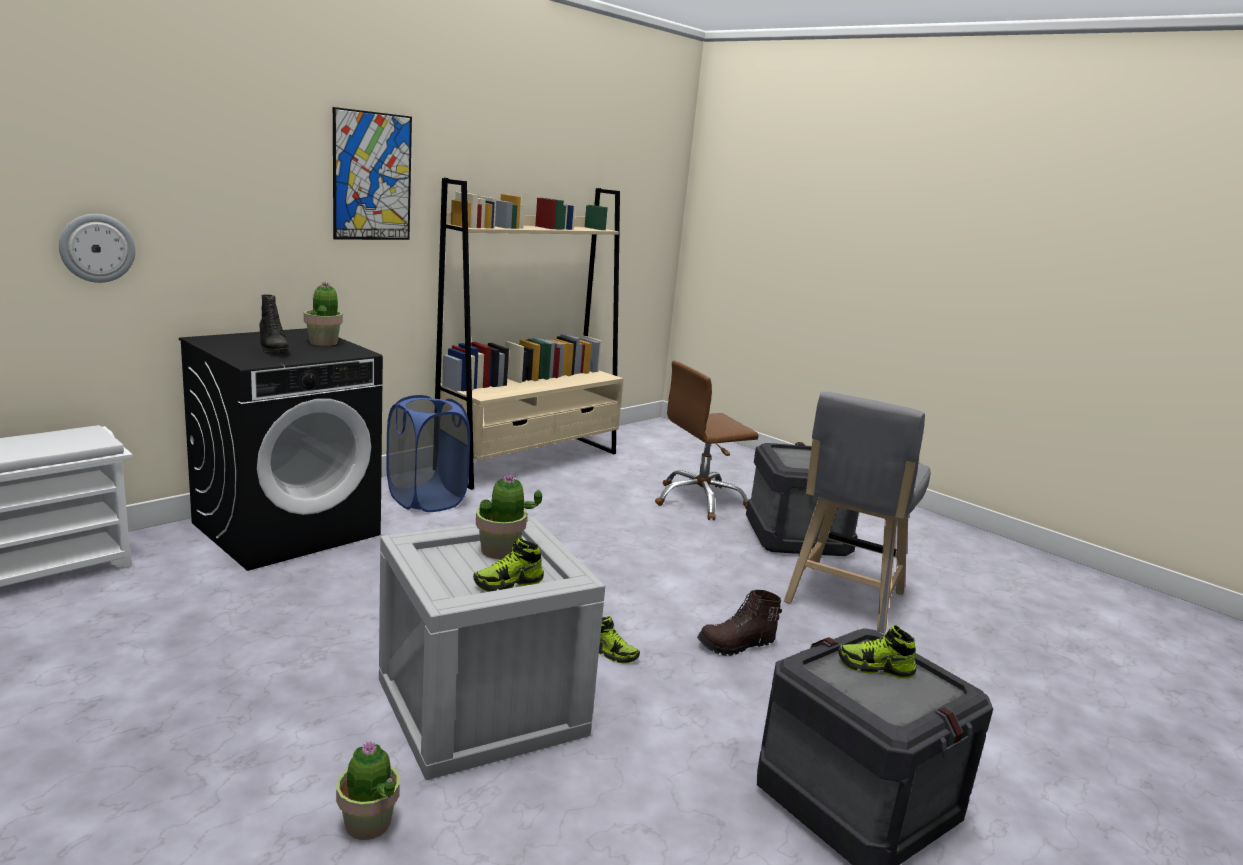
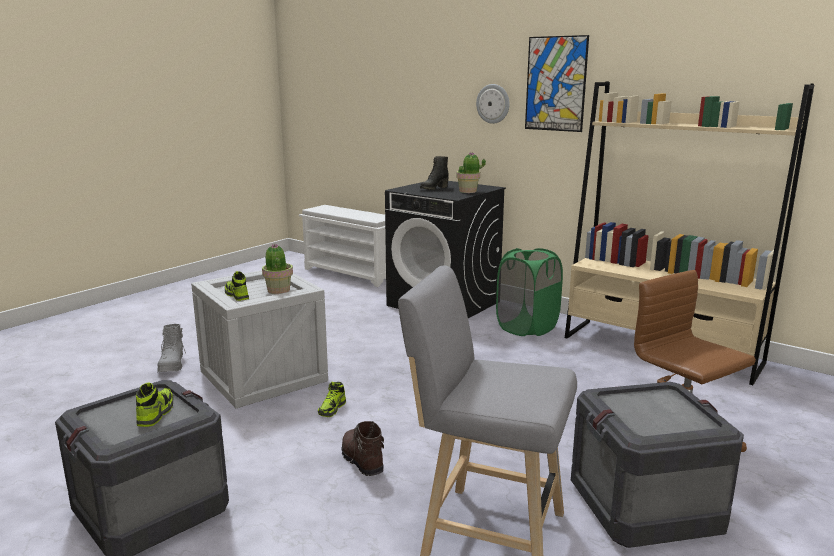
camera: 85 degrees right, 0 degrees up
wall clock [59,214,136,283] -> wall clock moved to [476,84,510,124]
potted plant [336,742,400,840] -> grey boot [157,324,186,372]
blue laundry basket [386,395,470,512] -> green laundry basket [496,248,563,336]

